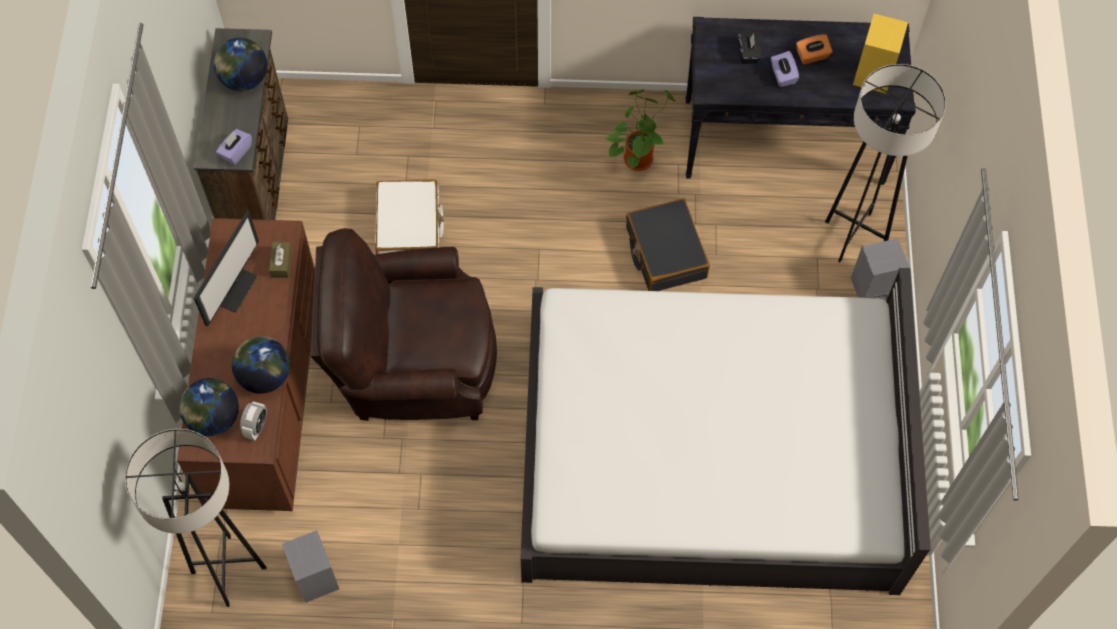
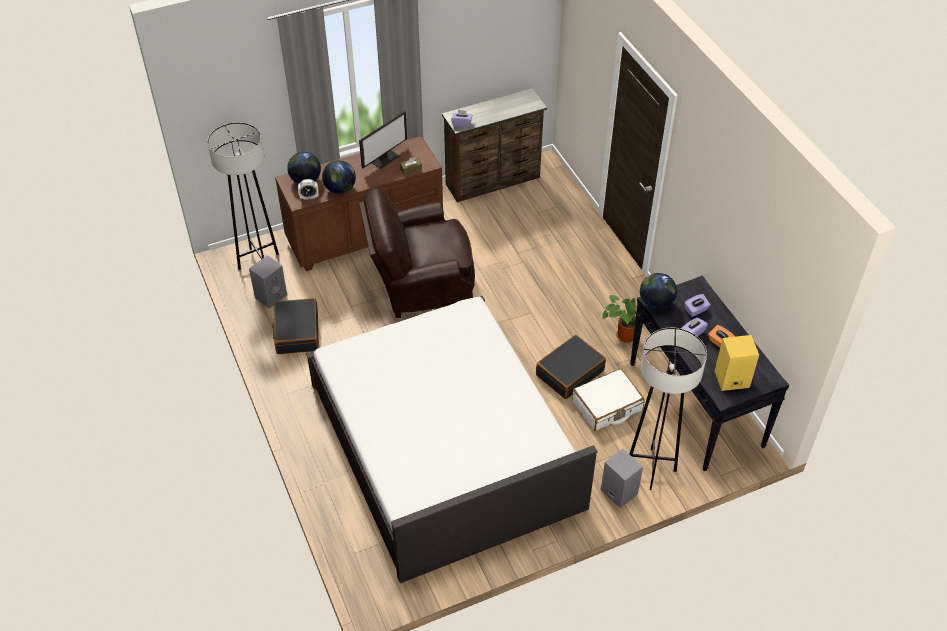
camera: 65 degrees right, 15 degrees down
monitor [194,211,259,326] -> monitor turned 45 degrees counterclockwise [359,111,407,169]
globe [214,38,267,91] -> globe moved to [640,273,677,310]
brown armchair [310,228,497,421] -> brown armchair turned 75 degrees counterclockwise [359,187,475,318]
white suitcase [375,179,444,255] -> white suitcase moved to [572,369,645,431]
black tissue box [738,31,761,64] -> purple tissue box [684,294,710,317]
none -> black suitcase [272,298,319,354]

